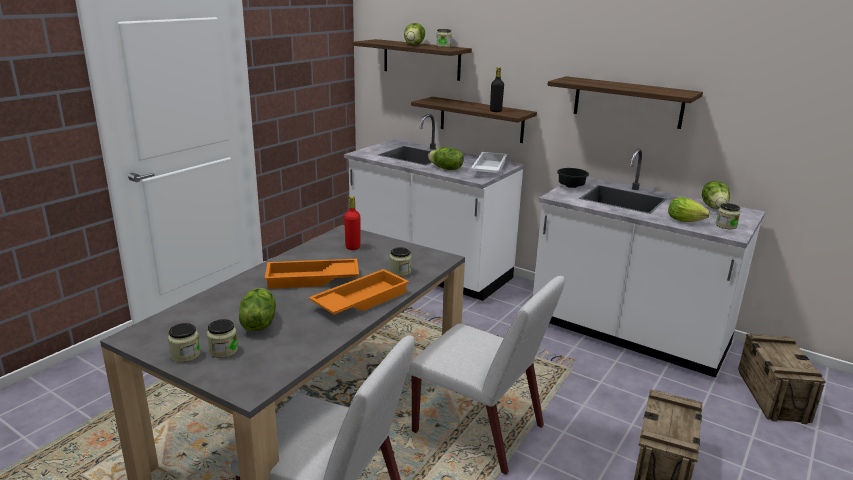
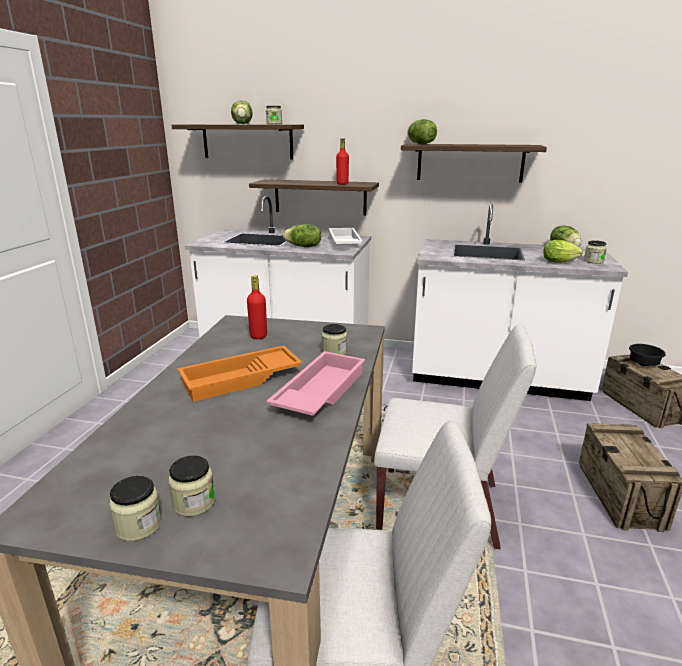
camera: 20 degrees left, 0 degrees up
lettuce [239,288,276,331] -> lettuce moved to [407,119,437,144]
orange tray [309,269,409,315] -> pink tray [266,351,365,416]
black bottle [490,67,504,112] -> red bottle [336,138,349,185]
black bowl [557,168,589,188] -> black bowl moved to [629,344,666,366]

